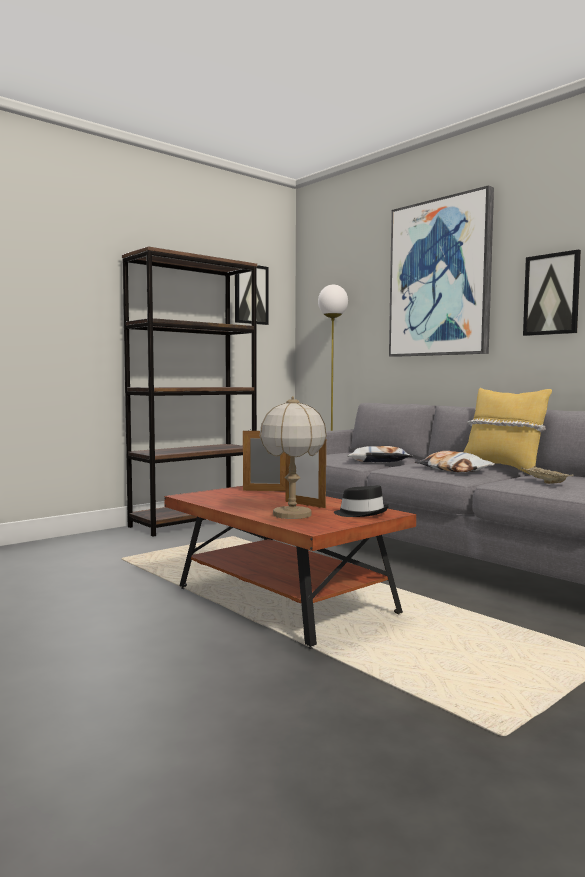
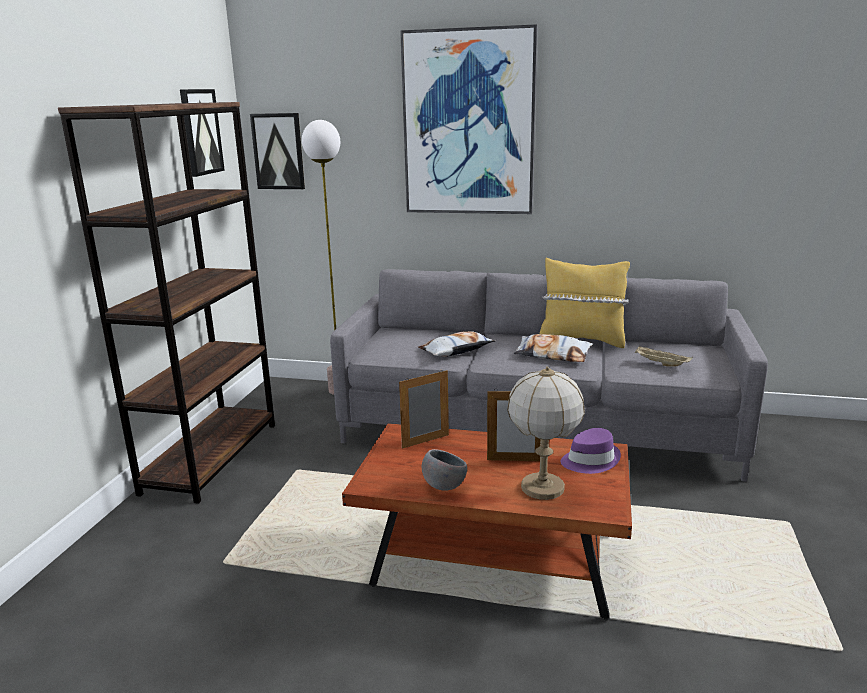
camera: 35 degrees left, 15 degrees up
black hat [334,485,389,517] -> purple hat [561,428,621,474]
picture [523,249,581,336] -> picture moved to [250,113,305,189]
none -> grey bowl [422,449,467,491]

